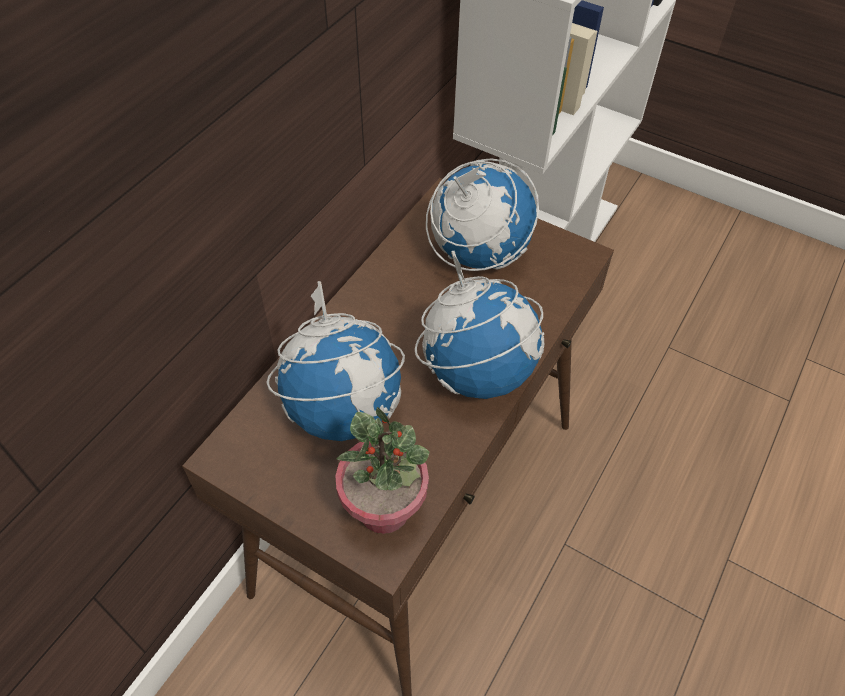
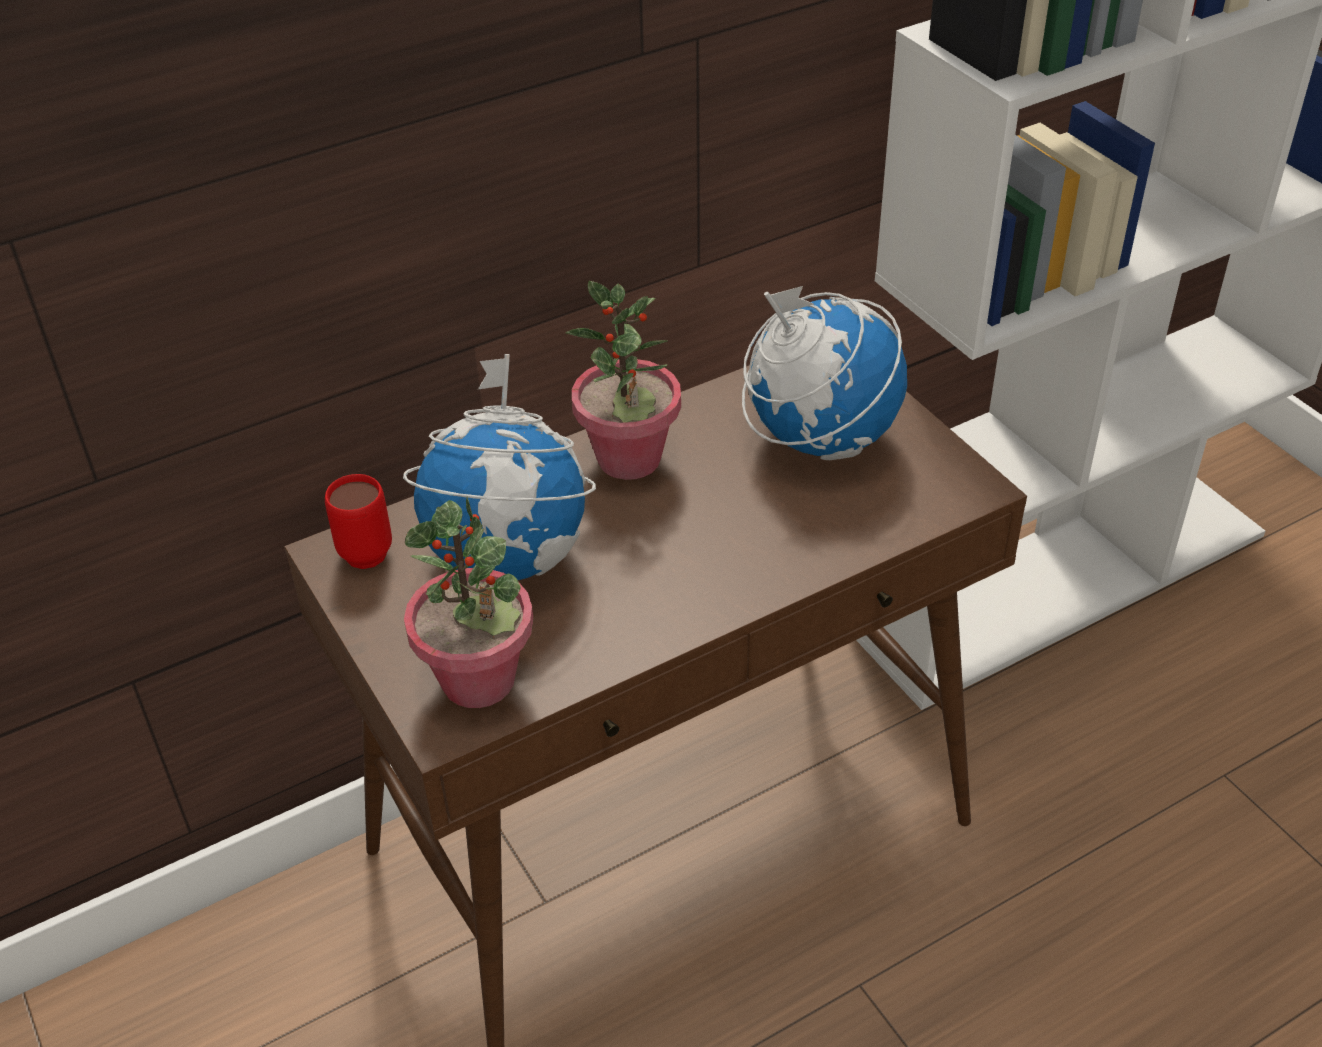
camera: 30 degrees right, 10 degrees down
globe [415,251,544,399] -> none
none -> red mug [325,474,392,569]
none -> potted plant [565,281,681,480]

